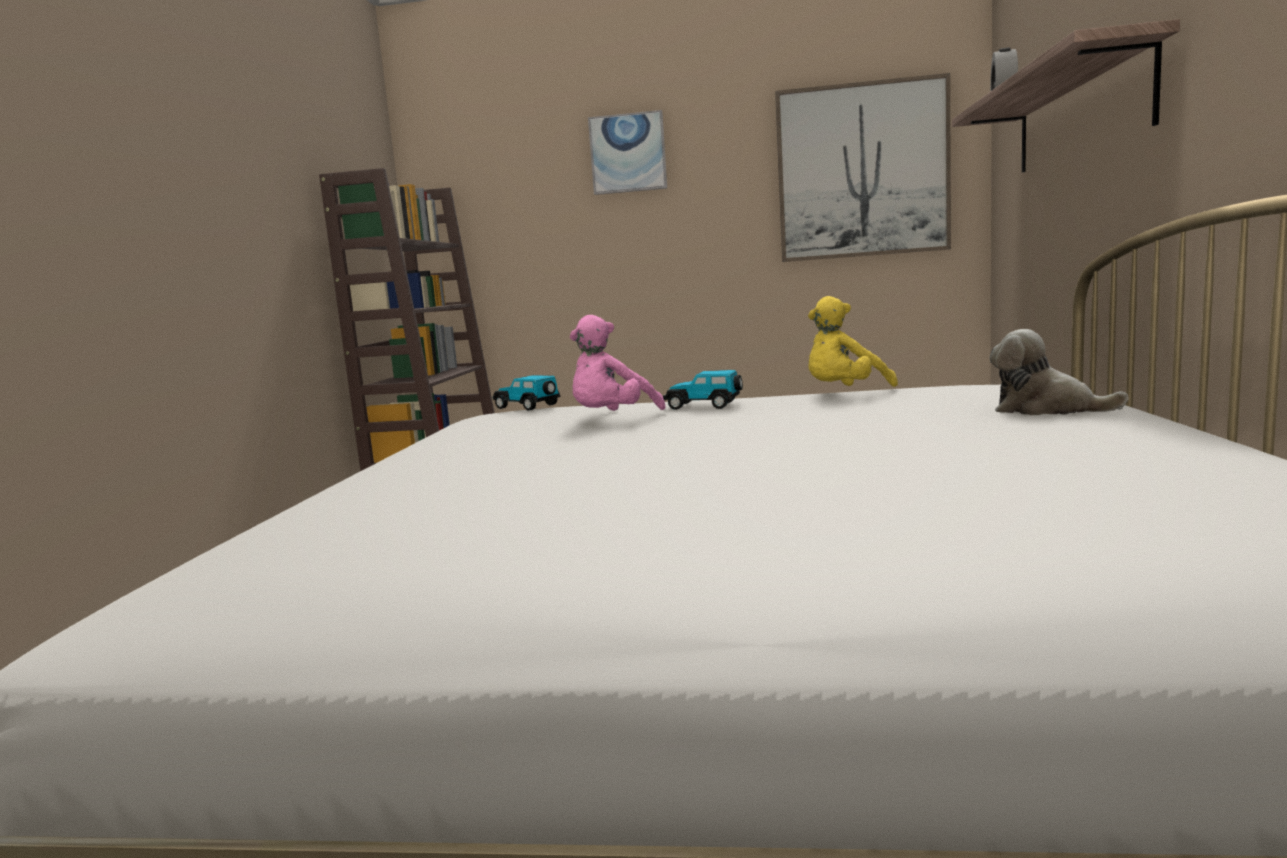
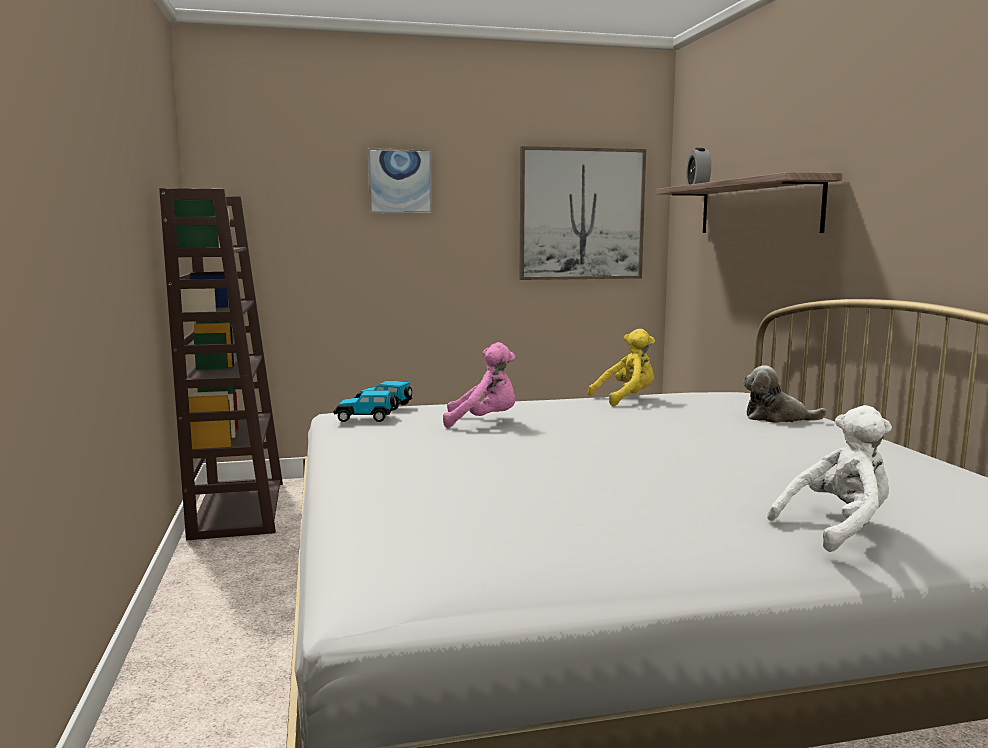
camera: 20 degrees left, 0 degrees up
pink plush toy [570,315,666,411] -> pink plush toy turned 105 degrees counterclockwise [443,342,515,428]
toy car [663,370,743,410] -> toy car moved to [333,390,396,422]
yellow plush toy [808,296,898,387] -> yellow plush toy turned 150 degrees counterclockwise [588,329,655,406]
none -> white plush toy [767,405,892,552]

